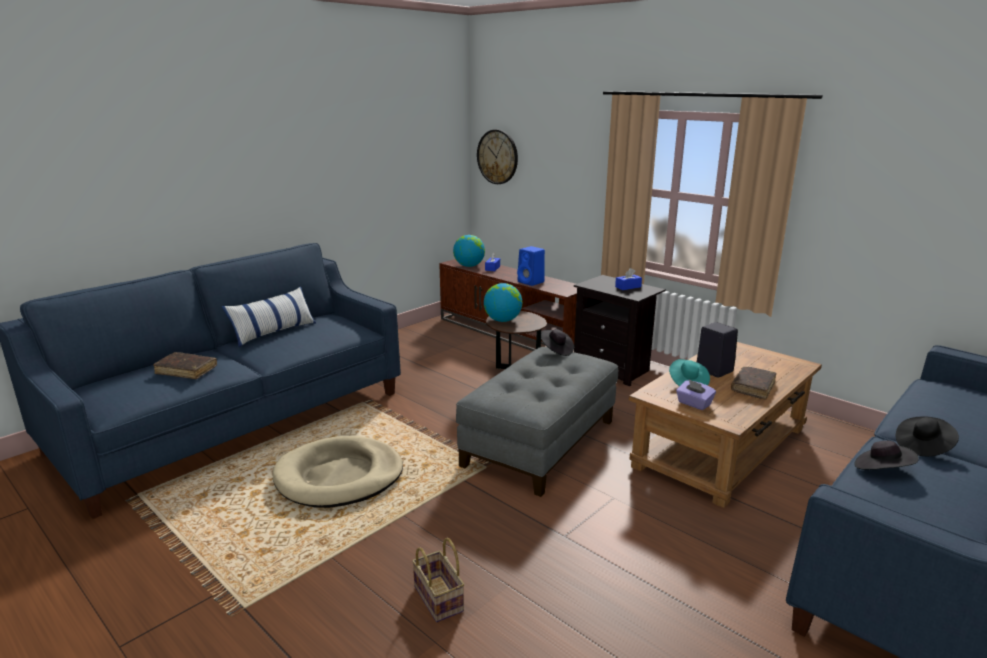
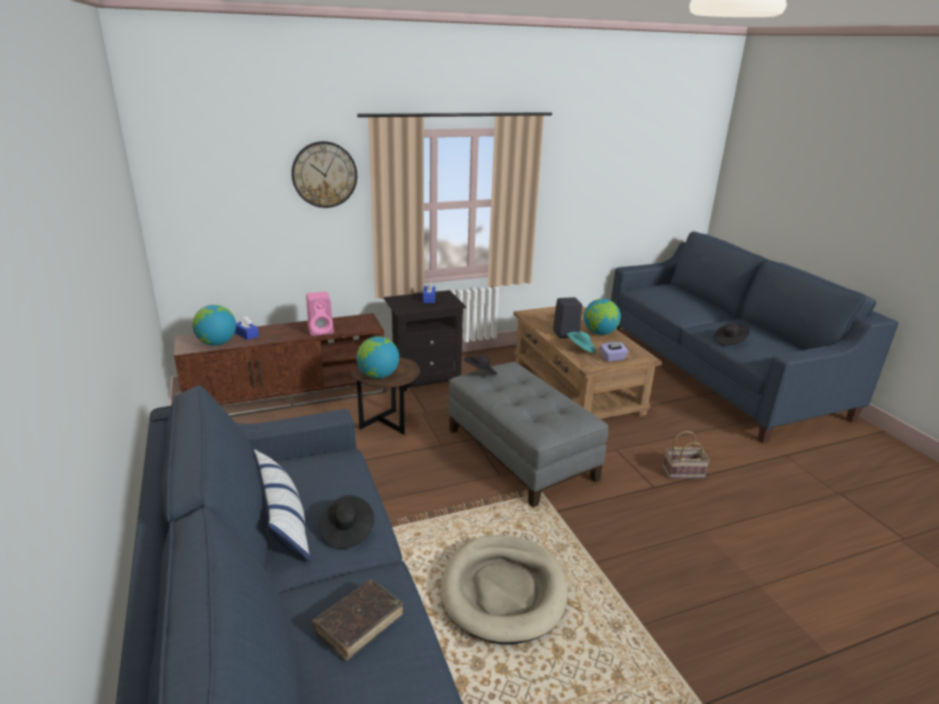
camera: 65 degrees left, 5 degrees up
basket [412,538,465,622] -> basket moved to [663,431,710,479]
wall clock [477,129,518,184] -> wall clock moved to [291,141,357,208]
blue speaker [517,246,545,286] -> pink speaker [306,291,334,336]
brown book [731,367,776,399] -> globe [584,299,621,335]
black hat [895,416,959,456] -> black hat moved to [319,495,374,549]

